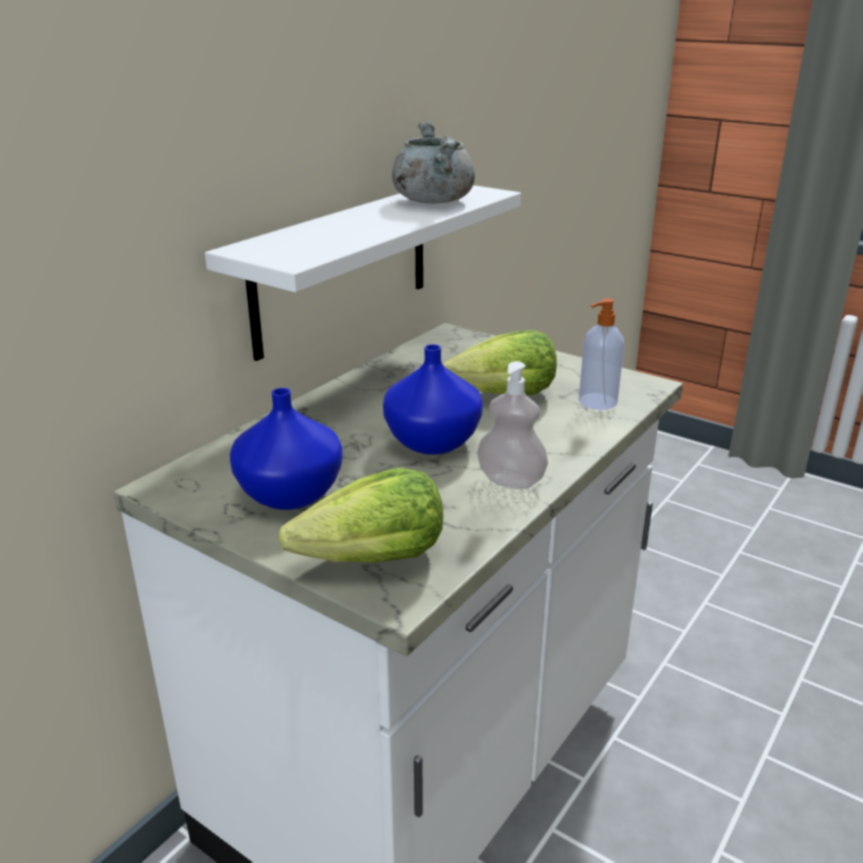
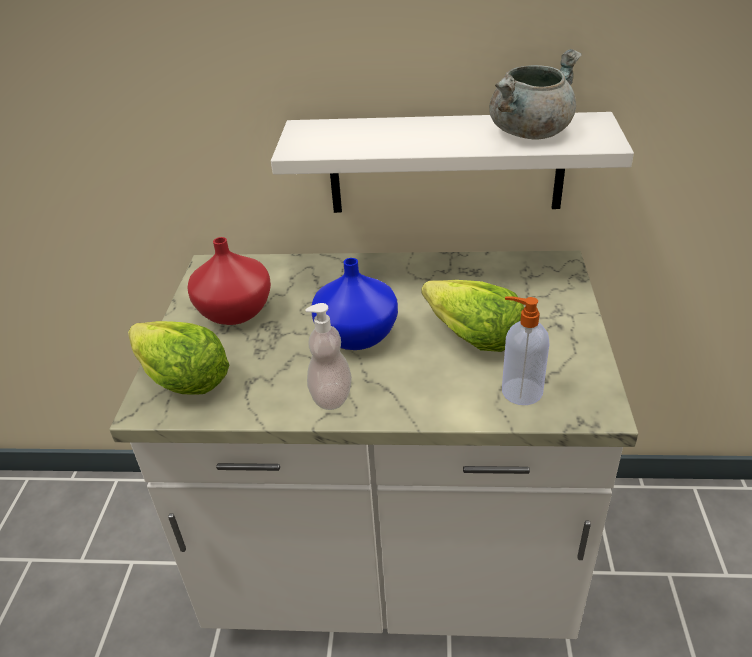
camera: 60 degrees right, 10 degrees up
blue vase [230,388,343,510] -> red vase [187,237,271,325]

